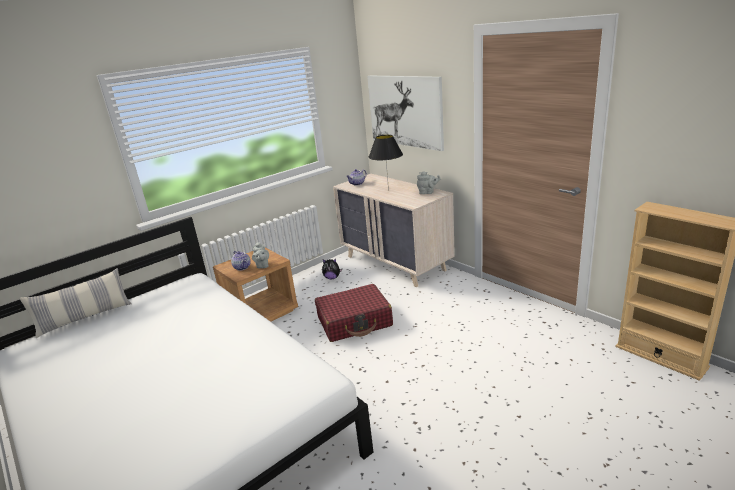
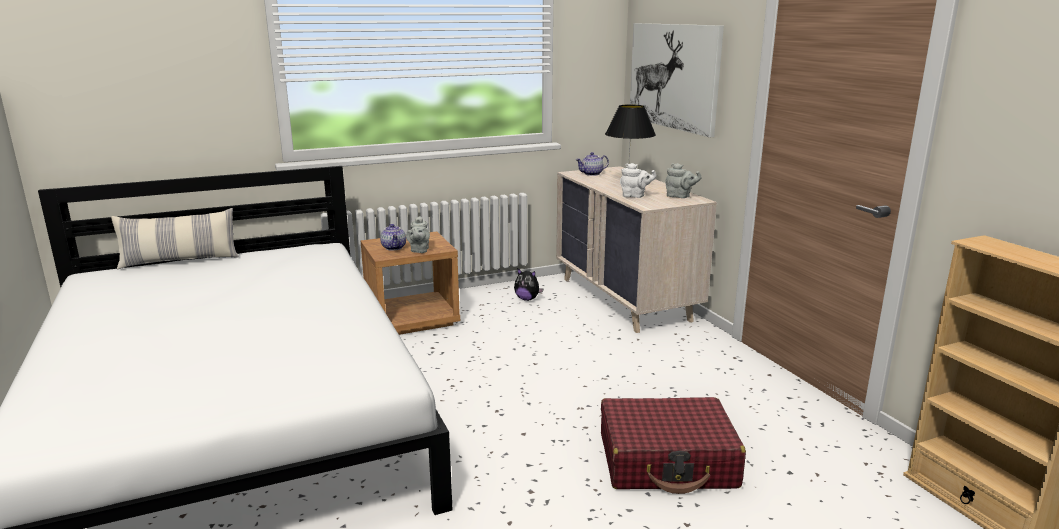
camera: 15 degrees right, 5 degrees down
red suitcase [315,284,393,342] -> red suitcase moved to [601,397,746,494]
none -> white teapot [620,163,657,198]

